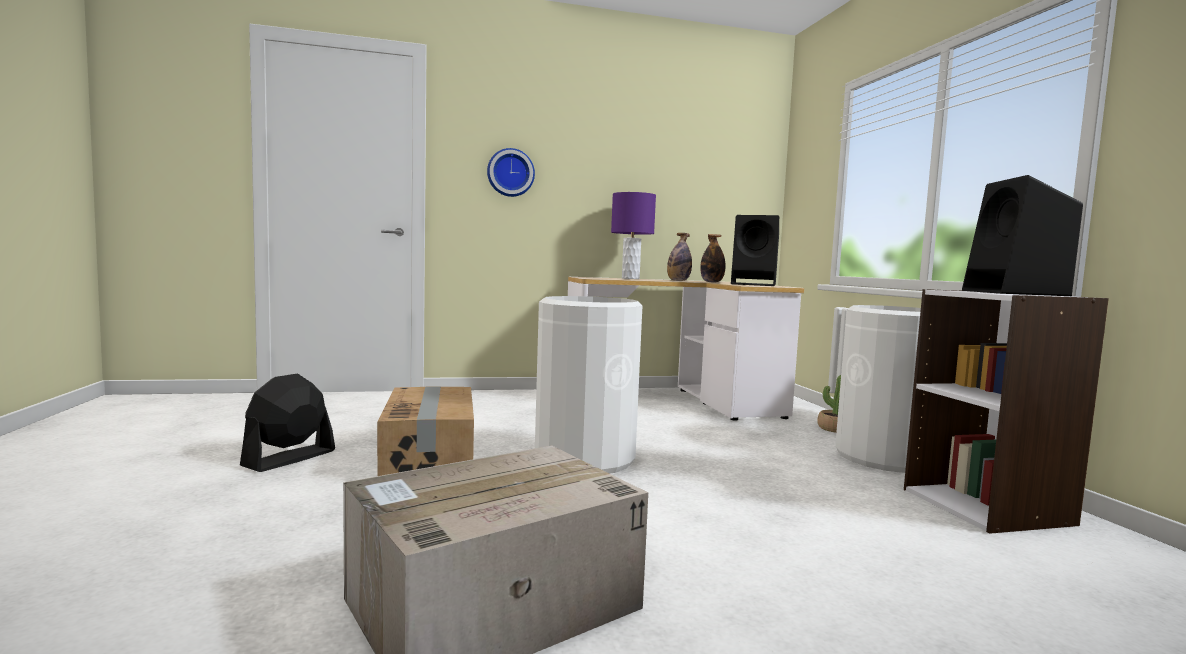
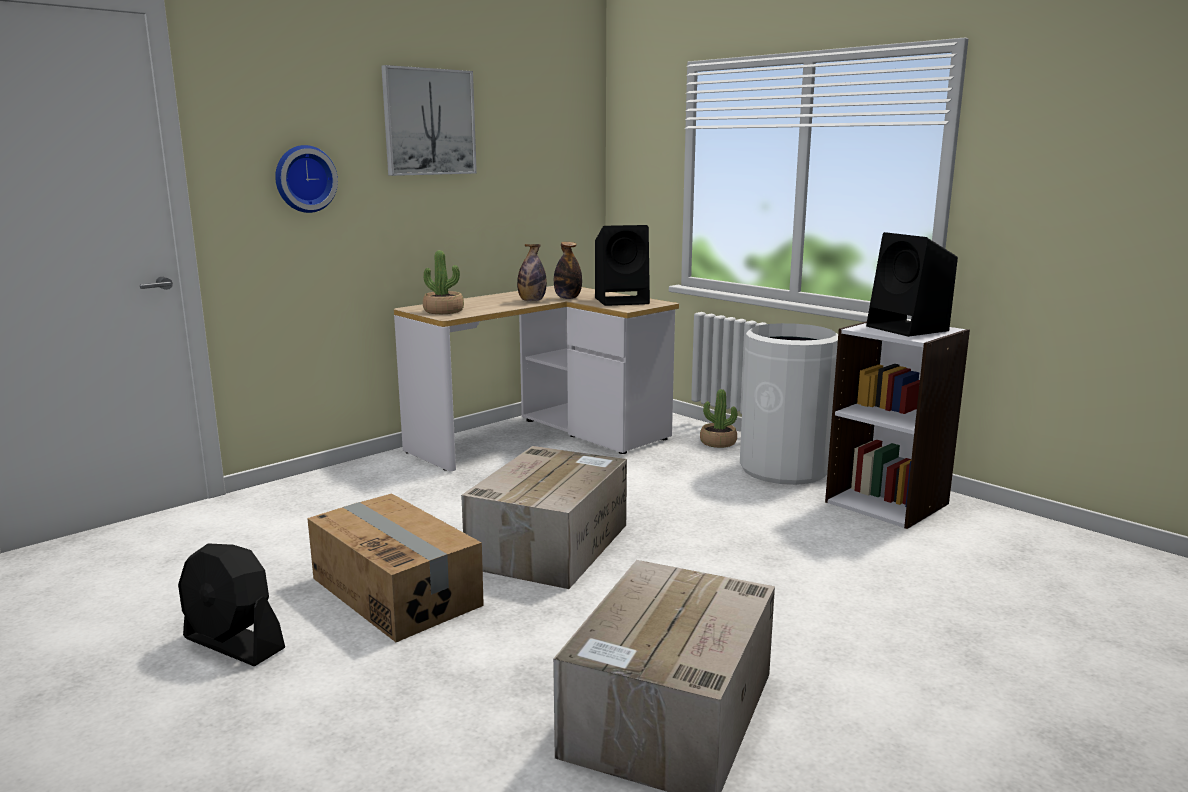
camera: 30 degrees left, 10 degrees up
black fan [240,373,335,472] -> black fan turned 60 degrees counterclockwise [178,543,285,666]
white trash can [535,296,642,474] -> cardboard box [461,446,627,589]
purple table lamp [611,192,656,279] -> none
none -> picture [381,65,477,176]
none -> potted plant [423,250,464,314]

